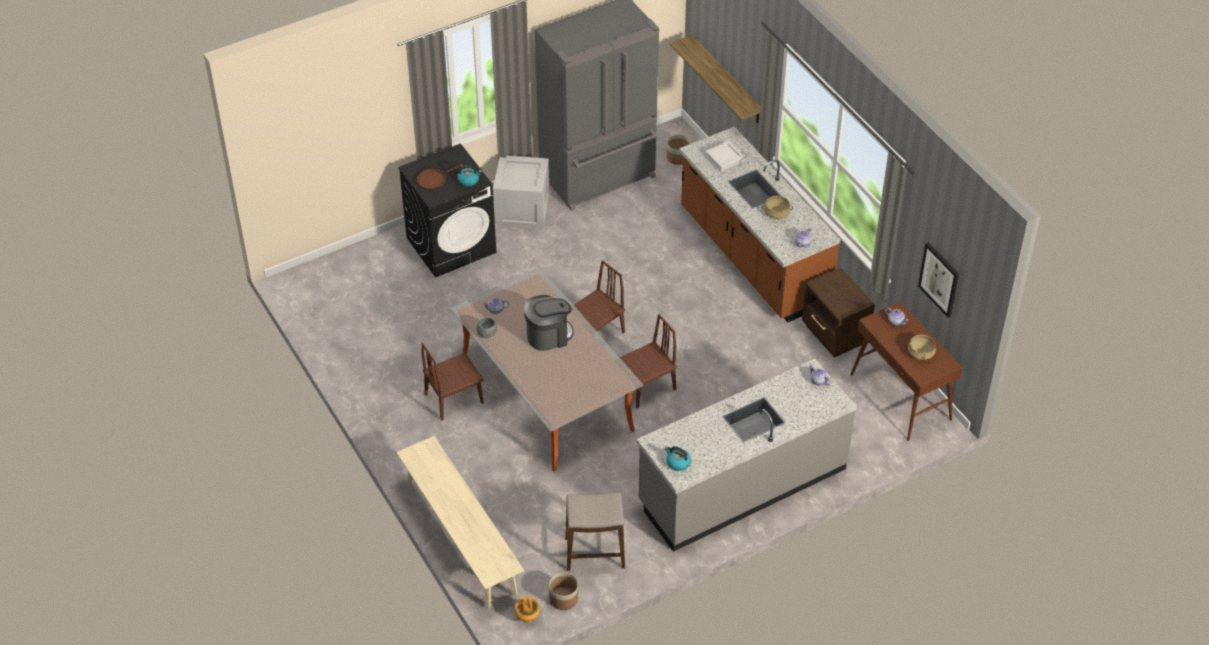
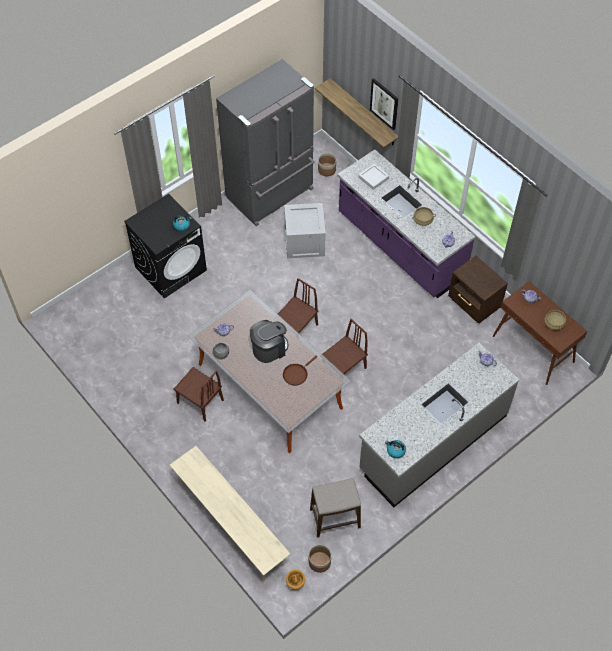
camera: 10 degrees left, 10 degrees up
brown frying pan [416,164,463,190] -> brown frying pan moved to [283,356,317,385]
brown chair [422,343,484,421] -> brown chair turned 105 degrees counterclockwise [173,367,224,422]
crate [493,156,550,228] -> crate moved to [284,203,326,258]
brown counter [679,126,840,322] -> purple counter [337,150,476,298]
picture [918,242,959,318] -> picture moved to [370,78,398,131]

